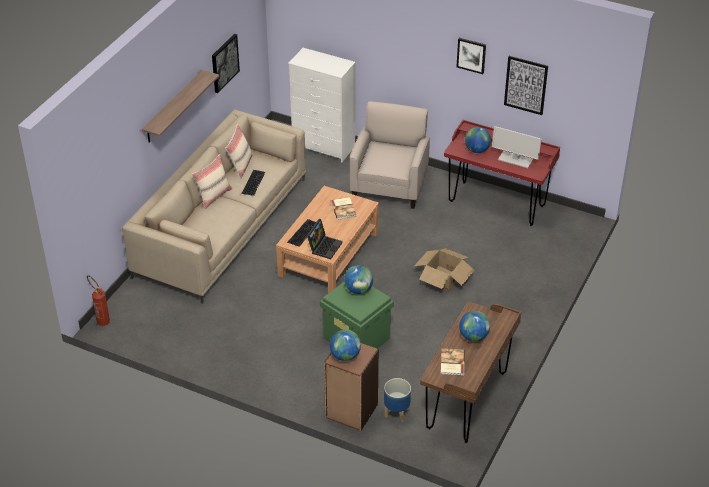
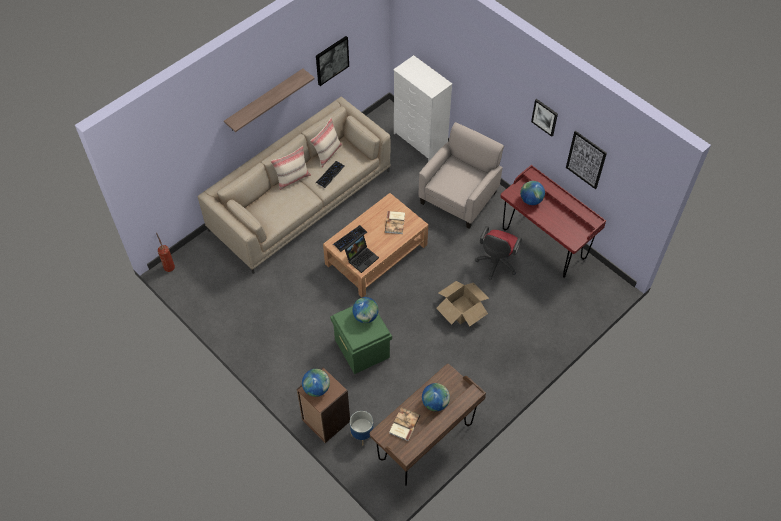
camera: 20 degrees right, 15 degrees up
monitor [492,126,542,168] -> none
none -> red office chair [475,226,522,280]

